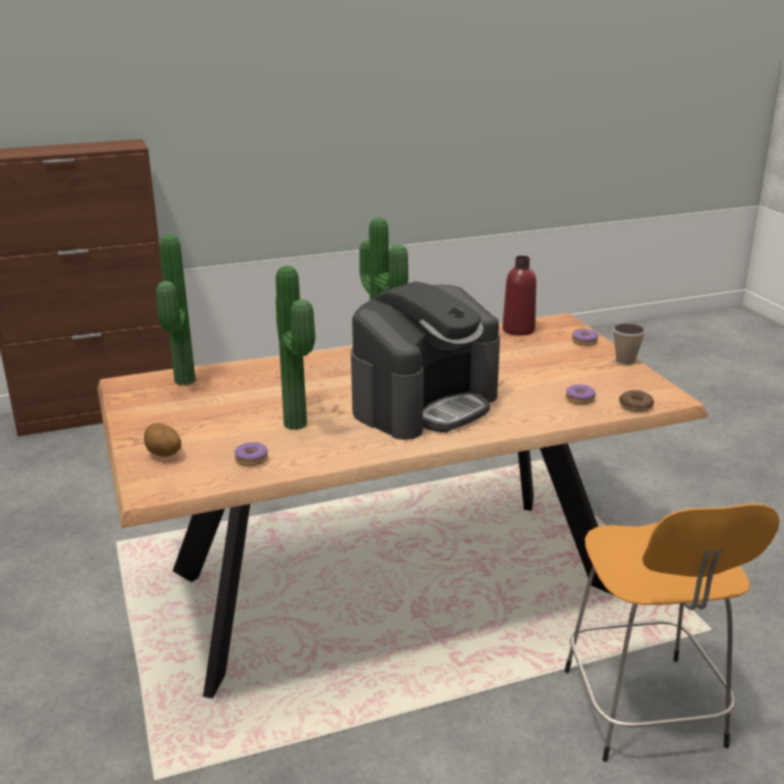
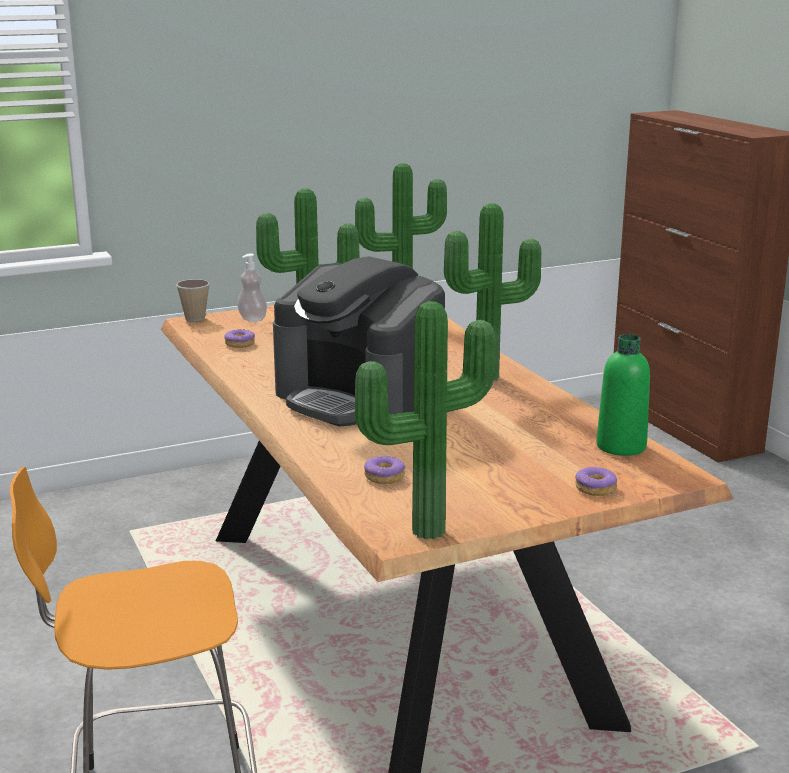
camera: 85 degrees right, 5 degrees down
potato [144,423,181,457] -> soap dispenser [237,254,267,322]
red bottle [502,256,536,336] -> green bottle [596,334,650,456]
cup [613,323,645,365] -> cup moved to [176,279,210,322]
donut [619,390,654,412] -> none
none -> potted plant [355,301,495,539]

